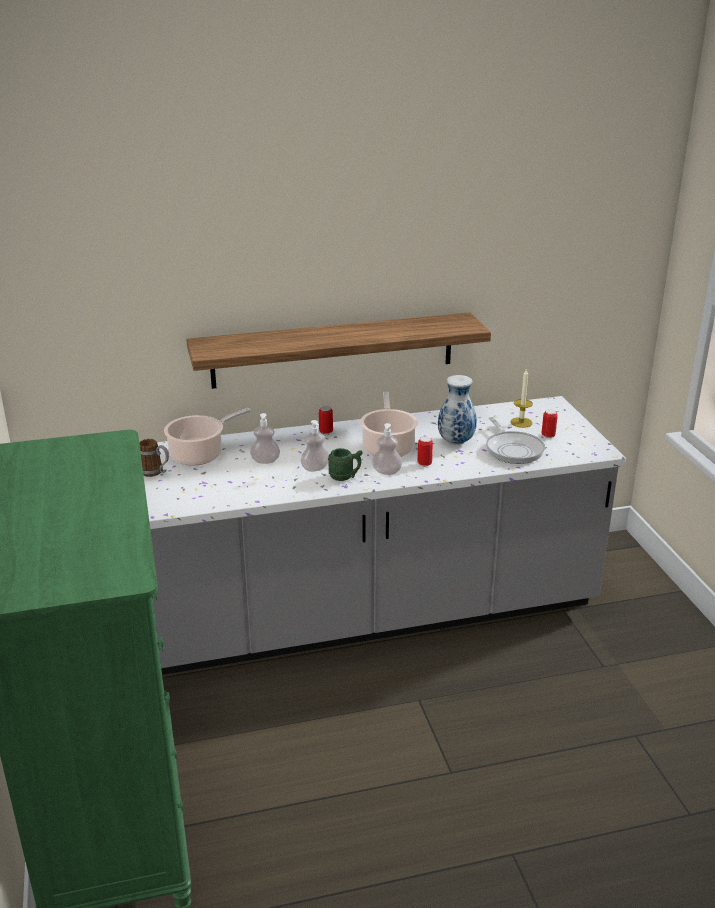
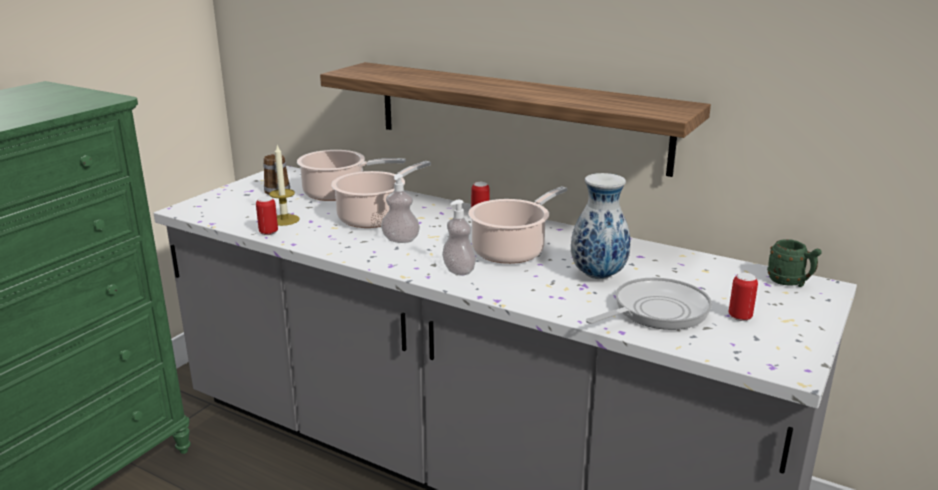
camera: 45 degrees right, 5 degrees down
soap dispenser [250,413,280,464] -> cooking pot [331,161,431,228]
green mug [328,448,363,481] -> green mug moved to [767,239,822,287]
can [418,436,433,466] -> can moved to [256,196,278,235]
frying pan [486,417,545,464] -> frying pan turned 150 degrees counterclockwise [586,277,712,330]
candle [510,369,533,428] -> candle moved to [269,145,300,226]

